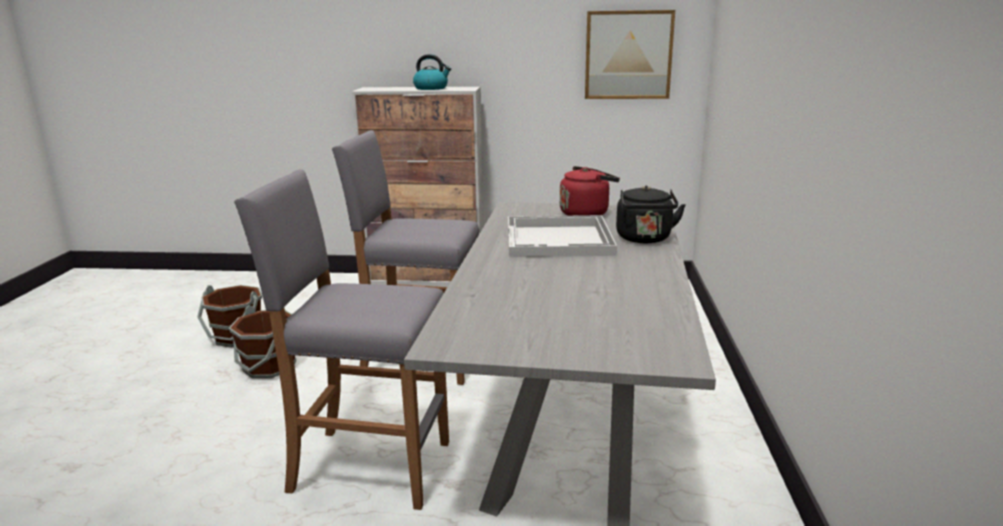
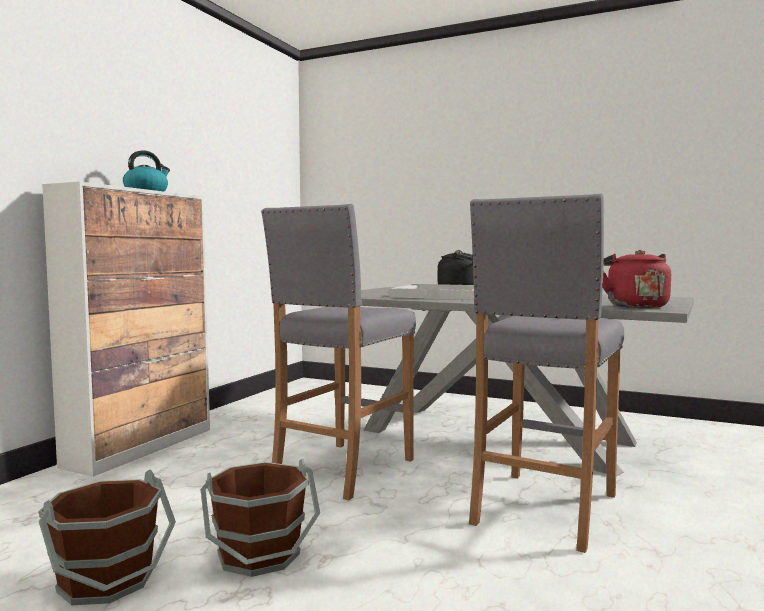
camera: 70 degrees left, 15 degrees down
red kettle [560,166,620,216] -> red kettle moved to [603,250,671,308]
picture [585,10,675,99] -> none

